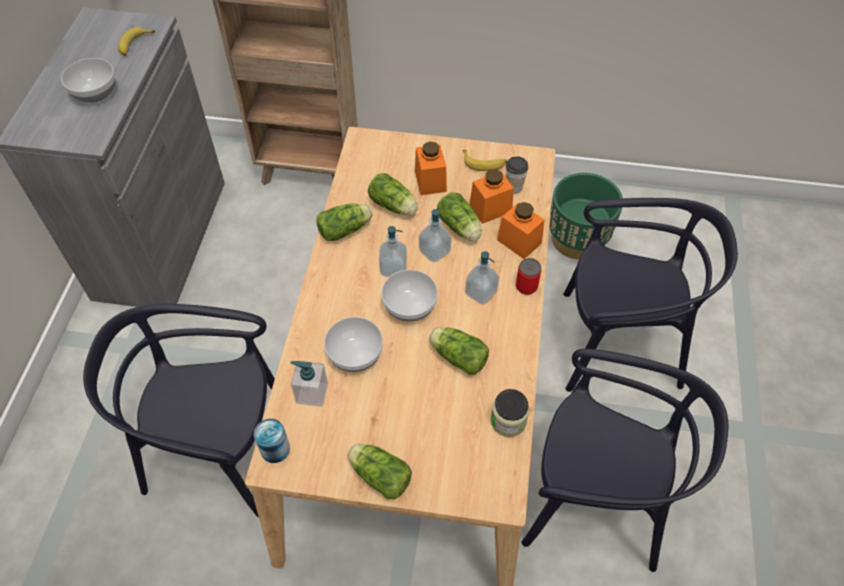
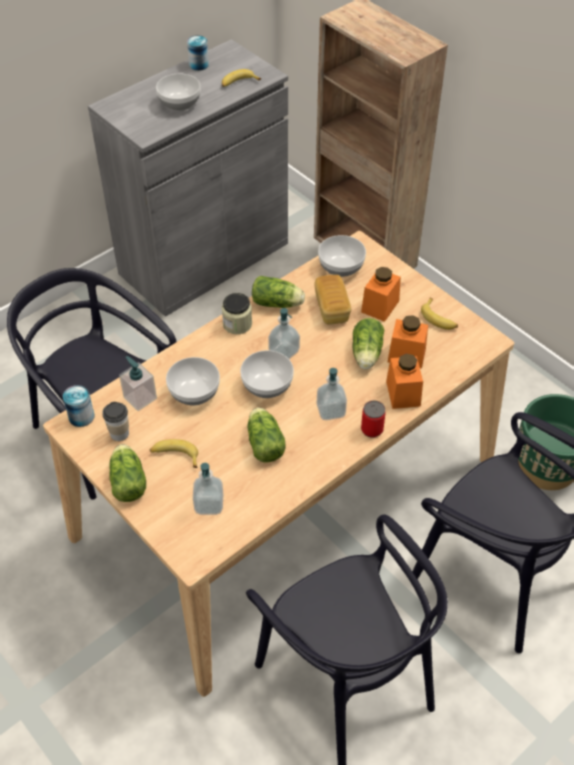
camera: 40 degrees right, 5 degrees down
lettuce [368,173,418,216] -> bread [314,275,351,325]
soap dispenser [419,209,451,262] -> soap dispenser moved to [193,463,223,515]
jar [490,389,529,437] -> jar moved to [222,293,252,334]
cup [506,156,528,194] -> cup moved to [102,402,129,441]
none -> banana [150,439,198,468]
none -> can [187,35,209,71]
none -> bowl [318,235,366,277]

